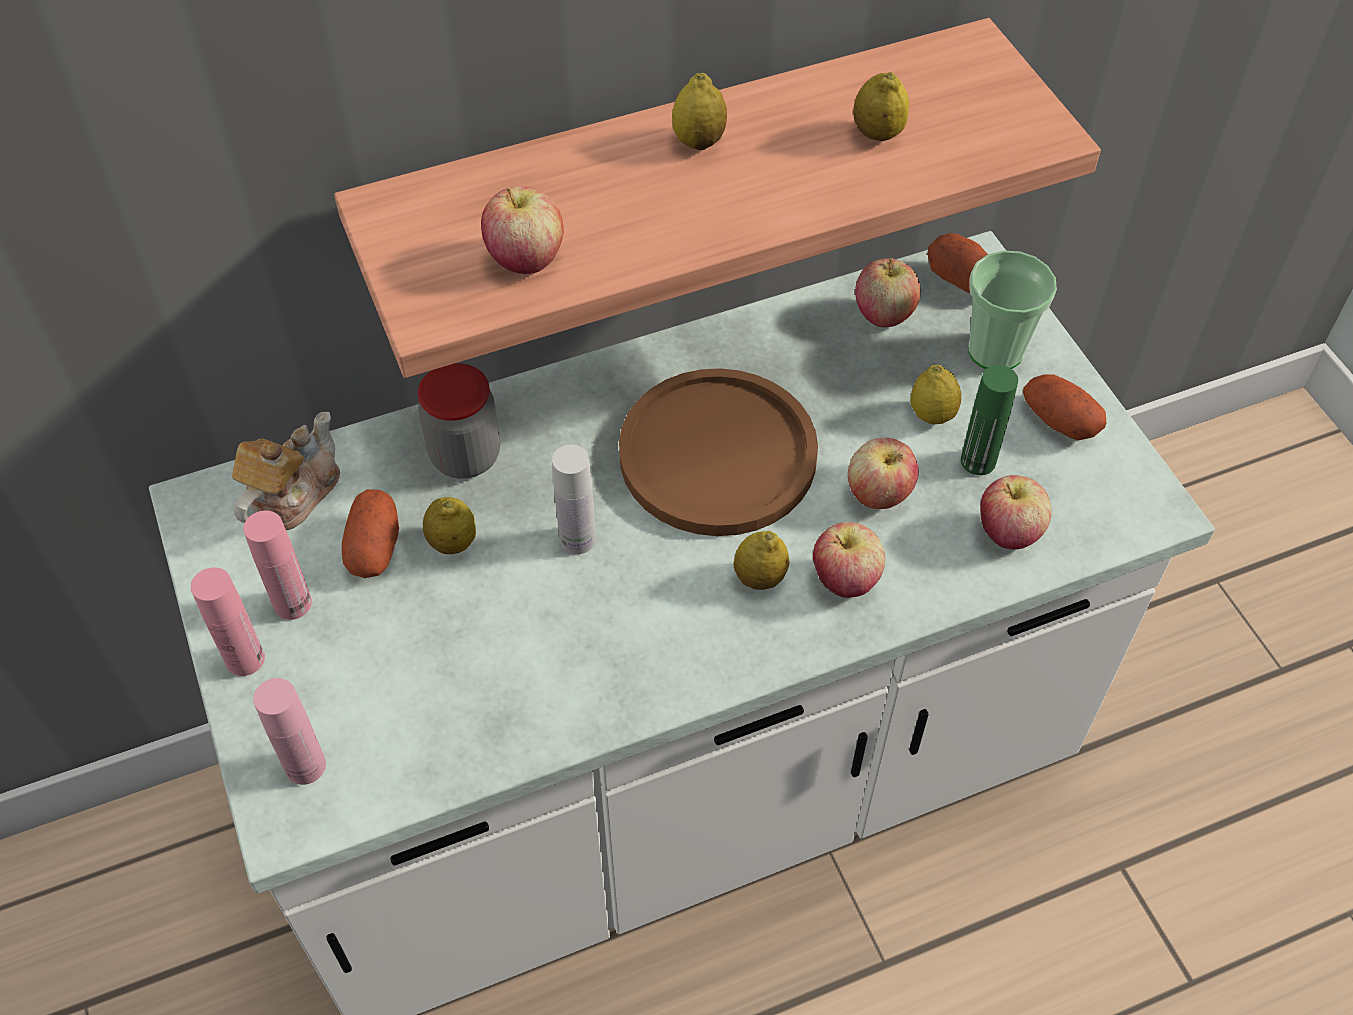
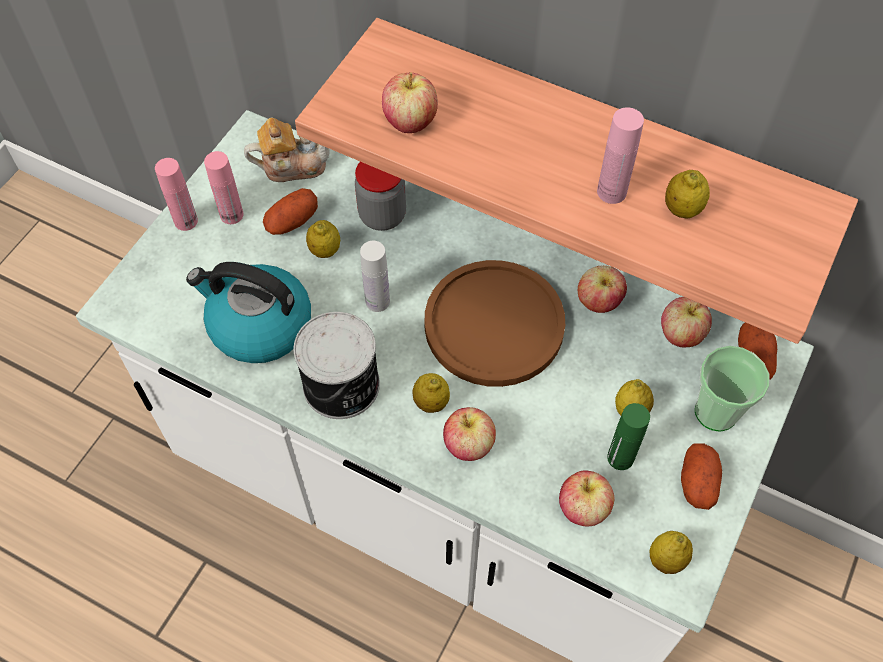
camera: 50 degrees right, 5 degrees up
pink bottle [253,678,326,785] -> pink bottle moved to [597,107,644,204]
lemon [672,73,727,150] -> lemon moved to [650,531,693,574]
apple [848,438,919,509] -> apple moved to [578,266,627,313]
none -> kettle [186,262,311,363]
none -> can [294,312,380,419]

